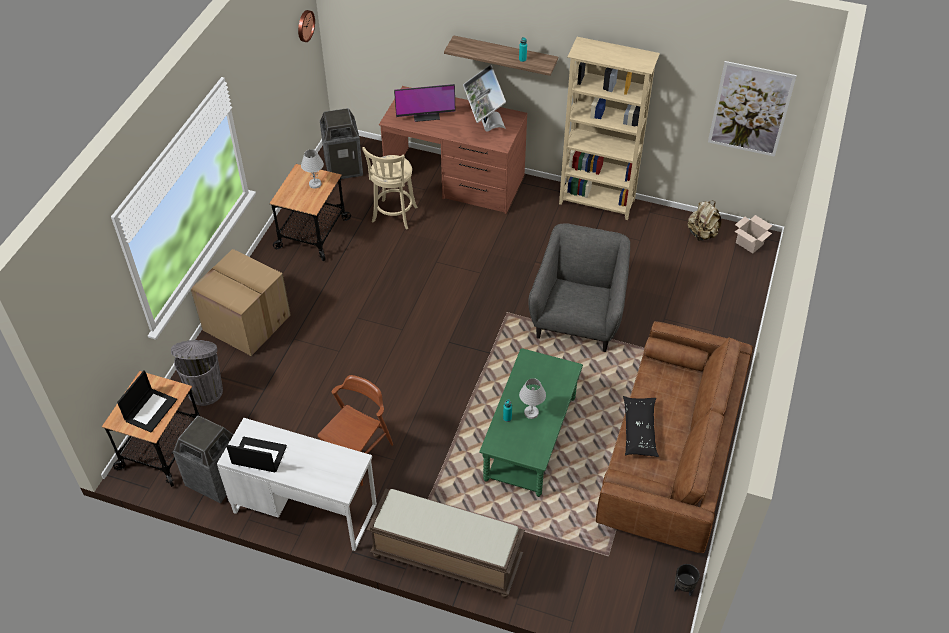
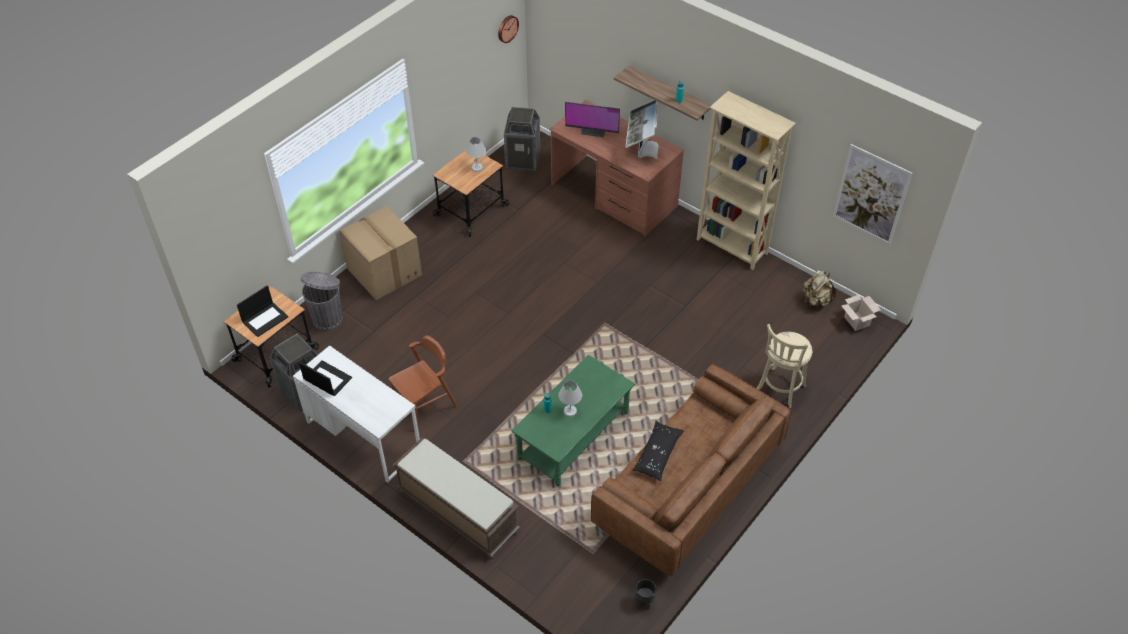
camera: 20 degrees right, 0 degrees up
beige stool [362,147,418,229] -> beige stool moved to [756,324,812,408]
grey armchair [528,223,630,352] -> none

